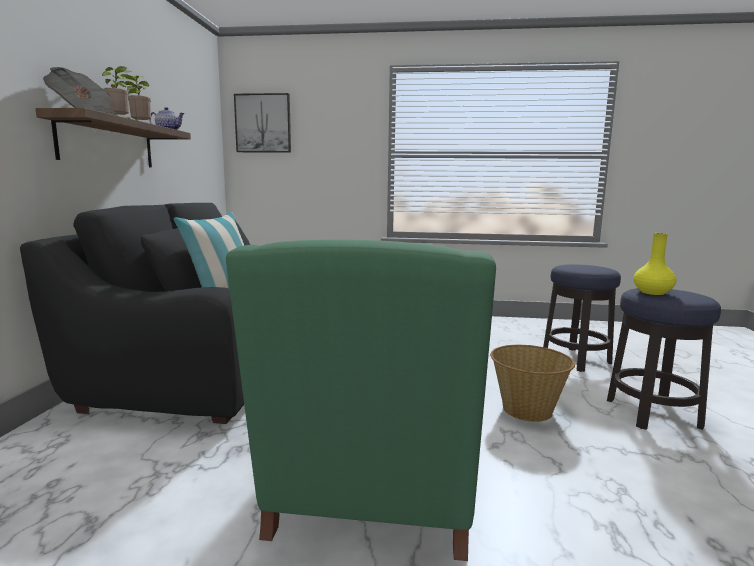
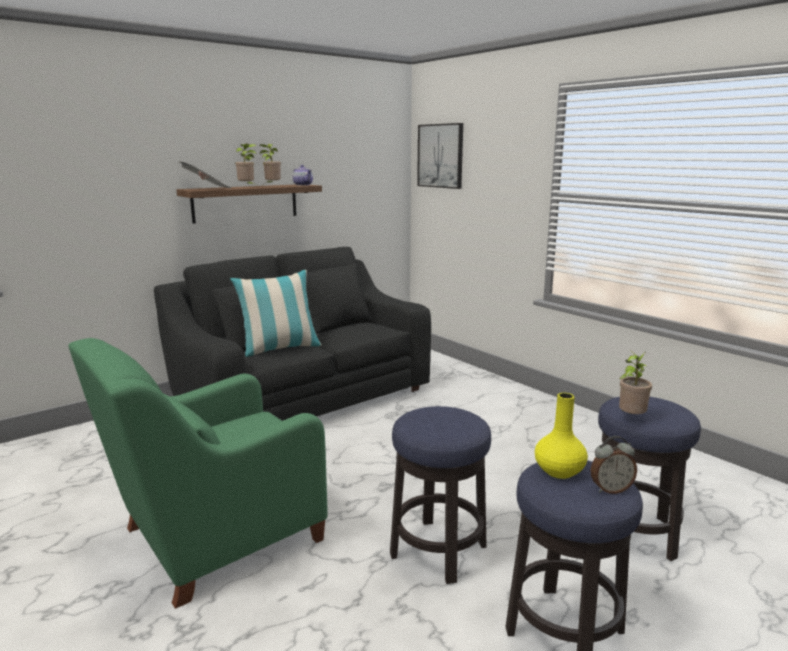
camera: 45 degrees right, 5 degrees up
basket [490,345,575,422] -> stool [390,406,491,584]
none -> alarm clock [590,436,637,494]
none -> potted plant [619,349,652,414]

